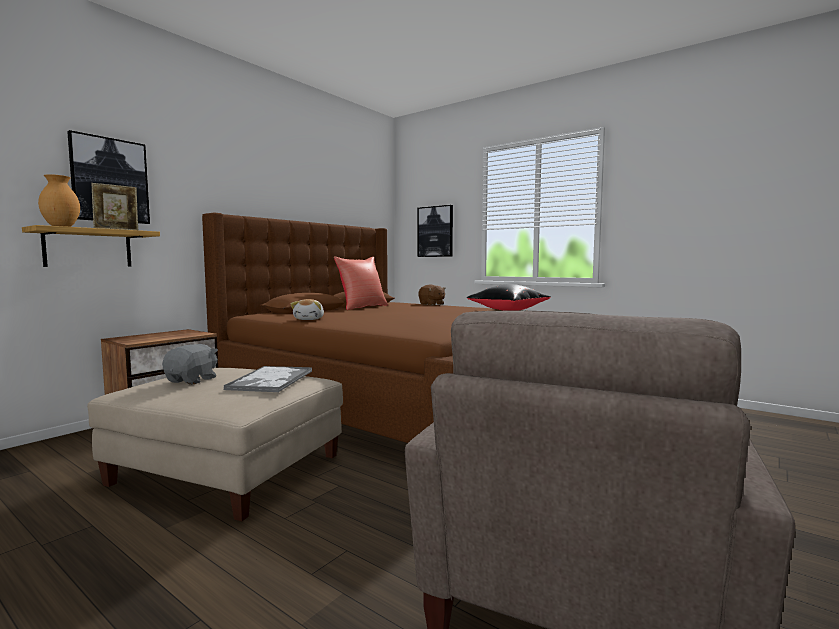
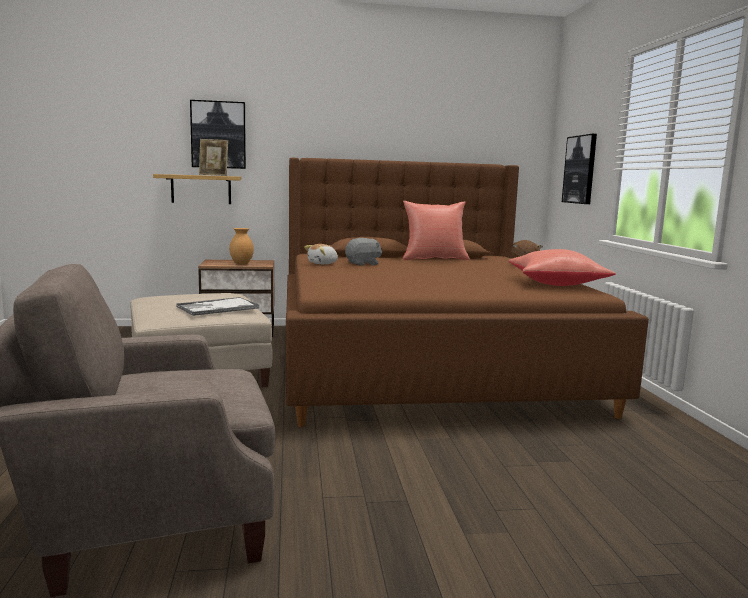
camera: 45 degrees right, 5 degrees up
brown vase [38,174,80,227] -> brown vase moved to [229,228,254,265]
grey plush toy [162,344,218,384] -> grey plush toy moved to [345,238,382,266]
black pillow [467,284,551,311] -> red pillow [508,249,615,286]

